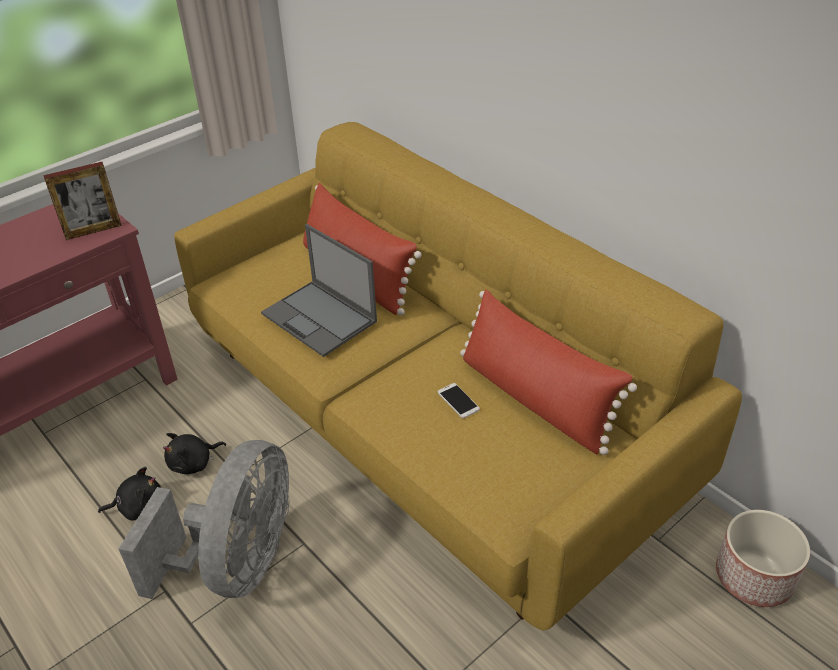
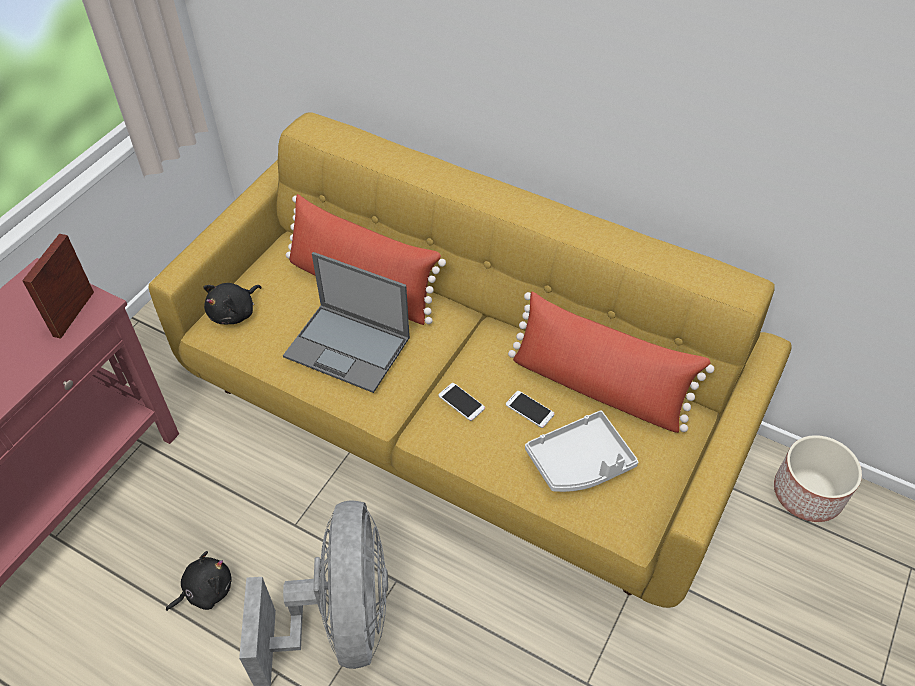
camera: 20 degrees left, 10 degrees up
picture frame [43,162,122,240] -> picture frame turned 150 degrees clockwise [22,234,94,339]
black plush toy [163,433,226,474] -> black plush toy moved to [203,283,261,324]
none -> phone [439,383,485,421]
none -> grey tray [525,410,638,492]

